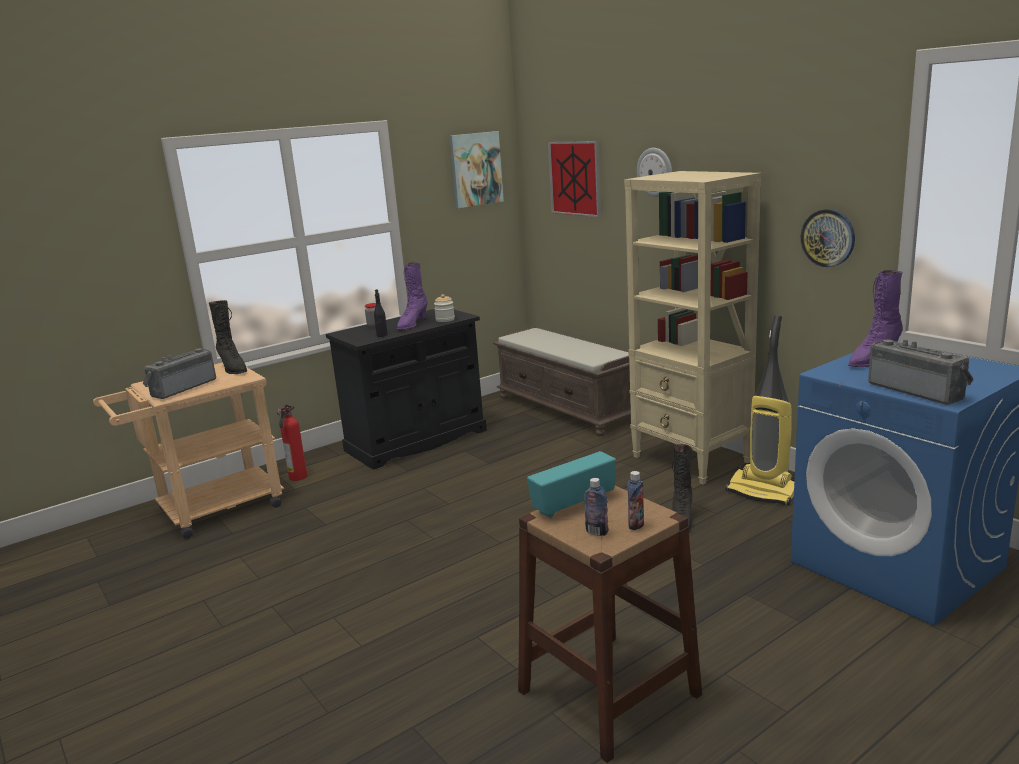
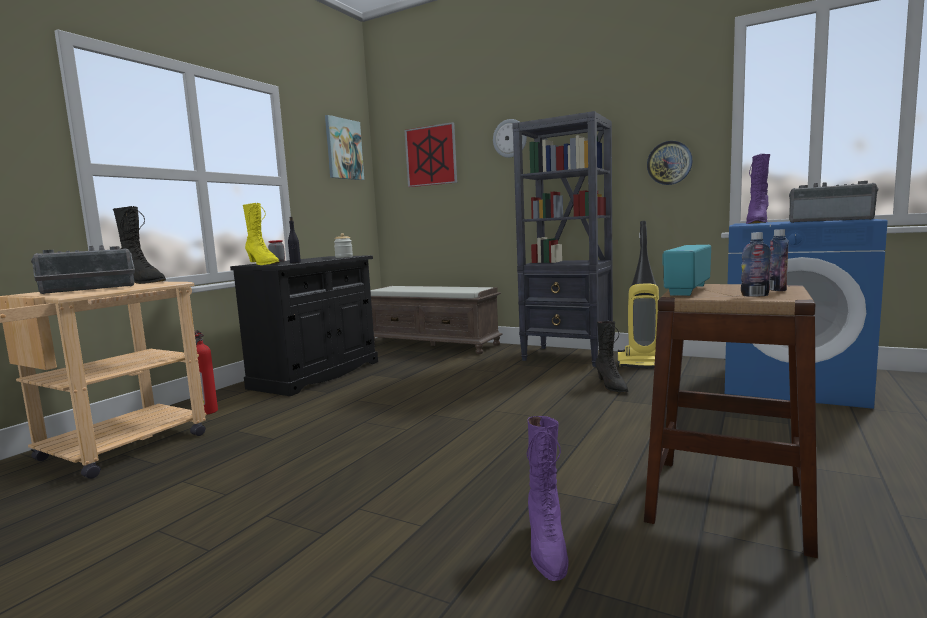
camera: 25 degrees left, 10 degrees down
radio [143,348,216,399] -> radio turned 135 degrees counterclockwise [31,245,135,294]
purple boot [397,262,428,330] -> purple boot moved to [527,416,569,581]
beige bookcase [624,171,761,484] -> black bookcase [512,111,613,367]
none -> yellow boot [243,203,279,265]

